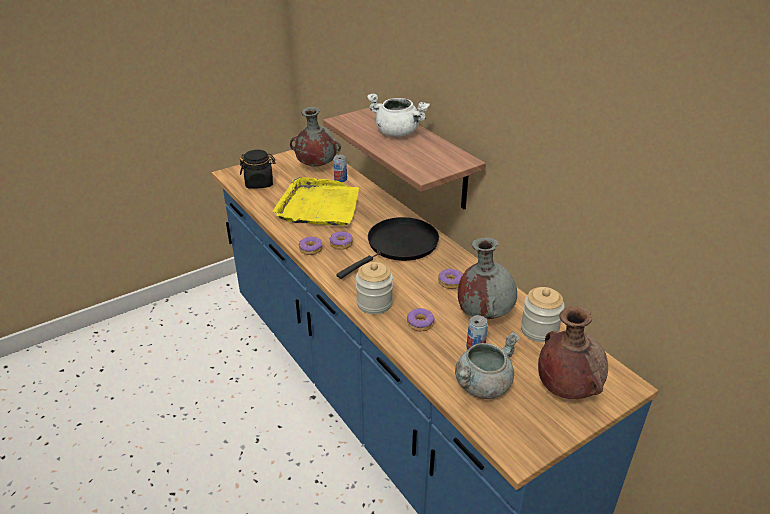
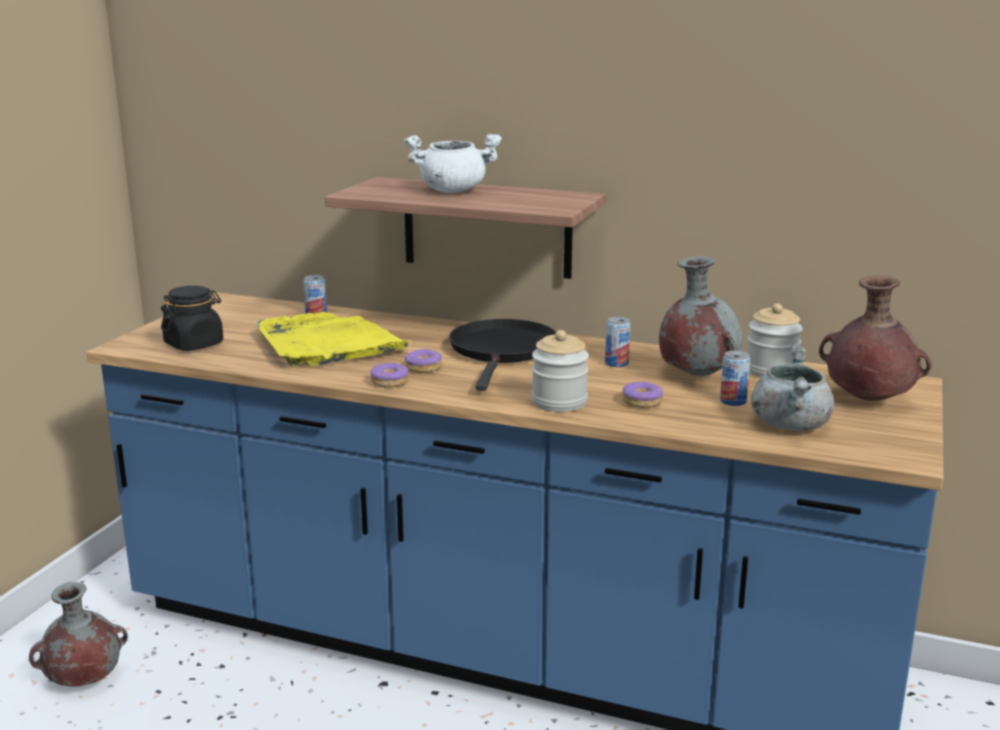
camera: 35 degrees left, 15 degrees down
grey vase [290,107,341,167] -> grey vase moved to [29,582,128,686]
donut [438,269,463,289] -> can [605,317,631,367]

